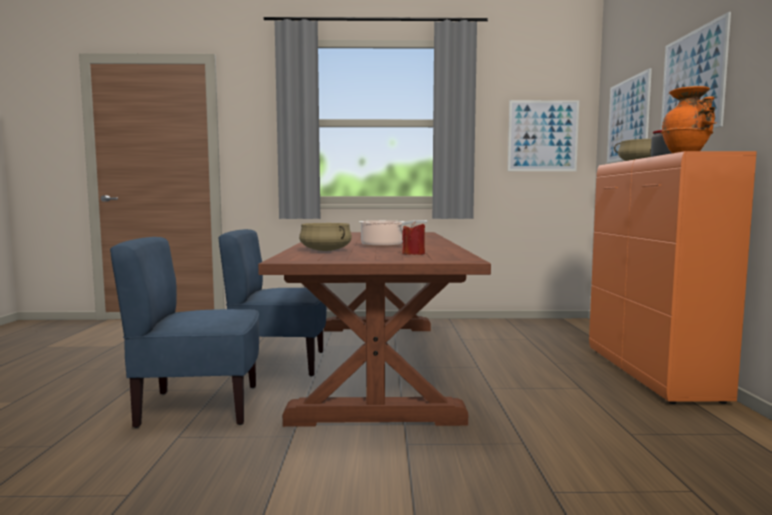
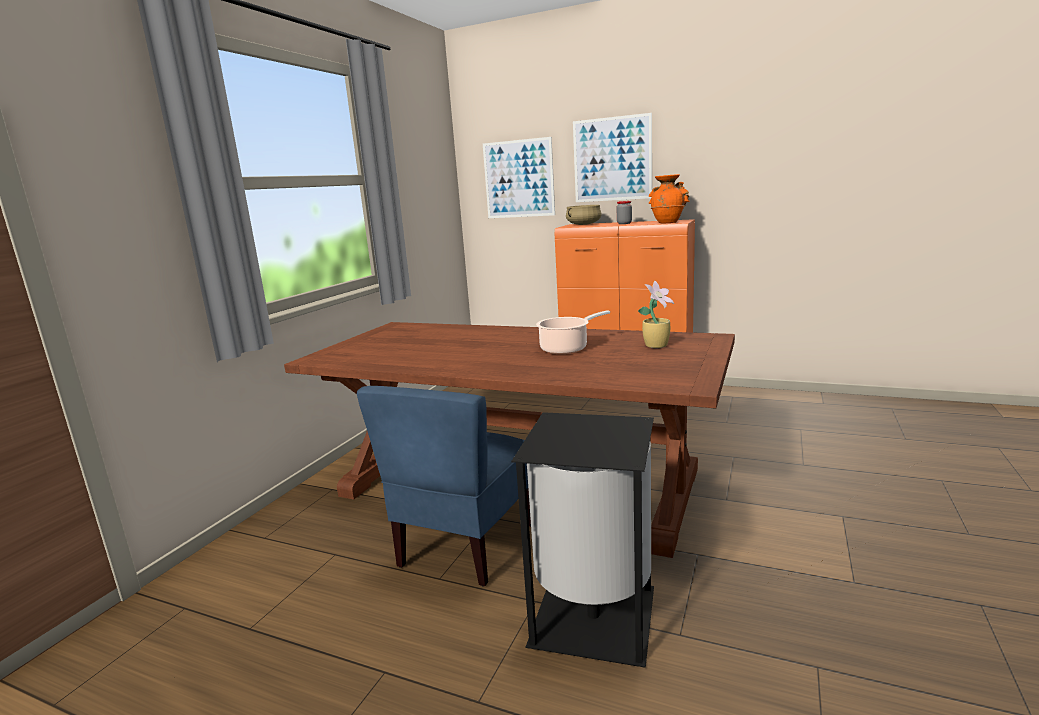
camera: 65 degrees left, 10 degrees up
blue chair [110,237,259,428] -> black trash can [511,412,654,668]
beige cooking pot [299,223,352,251] -> none
red candle [402,221,425,255] -> potted plant [638,281,674,348]
picture [508,100,579,171] -> none

